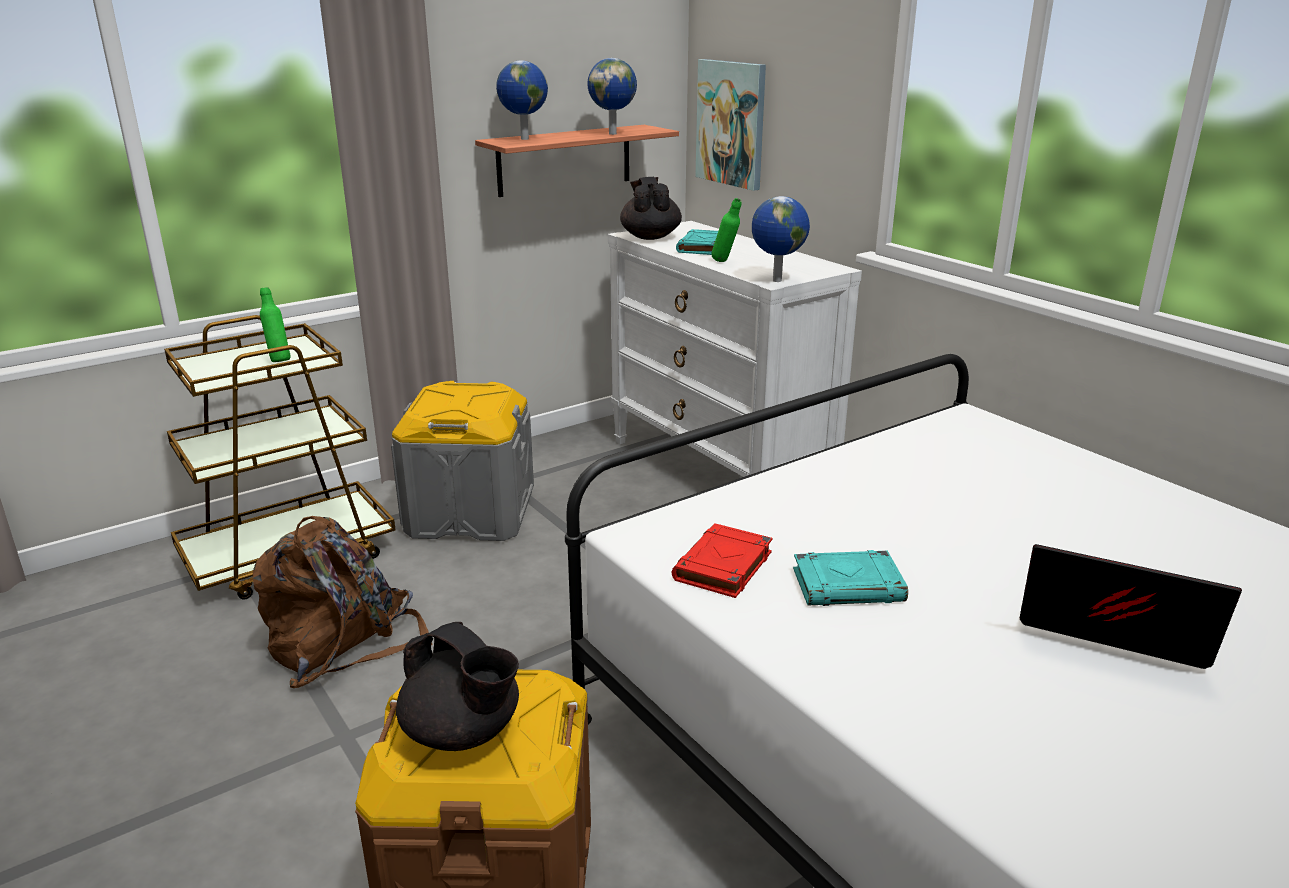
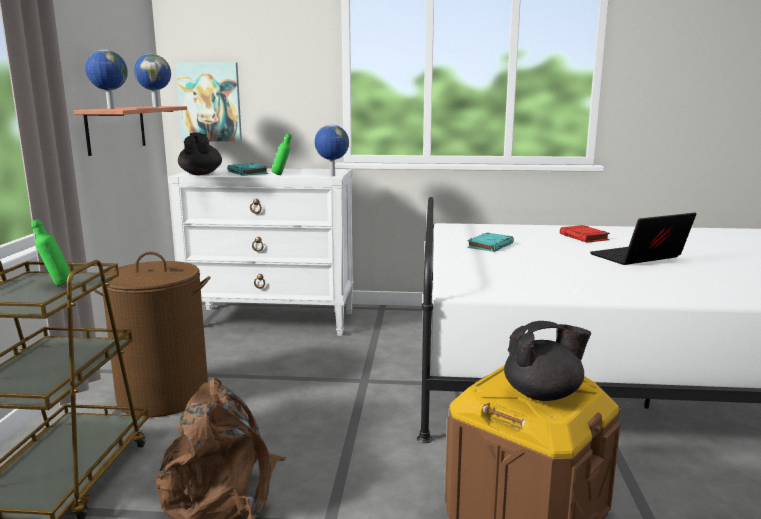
camera: 50 degrees left, 10 degrees down
grey storage box [391,381,534,541] -> brown laundry basket [94,251,210,417]
black teapot [620,177,682,240] -> black teapot turned 45 degrees clockwise [178,132,222,175]
red book [672,523,772,598] -> red book moved to [560,225,610,243]
turquoise book [793,550,908,606] -> turquoise book moved to [467,233,514,252]

